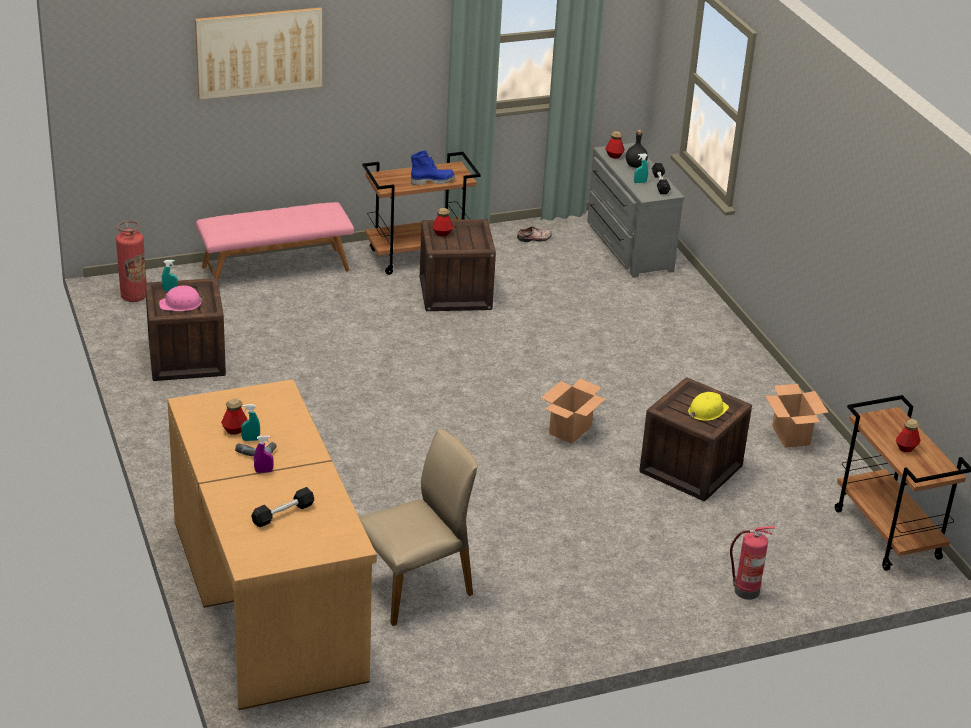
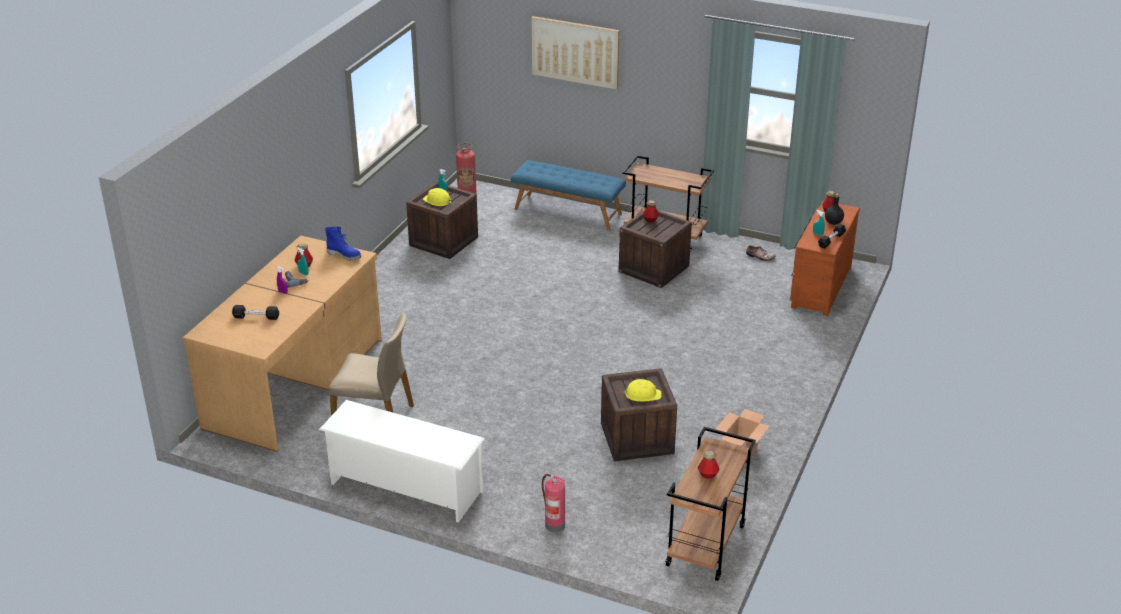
camera: 45 degrees right, 0 degrees up
pink hard hat [159,285,204,311] -> yellow hard hat [423,188,452,206]
pink bench [196,202,354,280] -> blue bench [511,160,626,230]
blue boot [411,150,455,186] -> blue boot moved to [325,227,361,261]
cardboard box [541,378,606,444] -> none
grey dresser [587,143,684,278] -> brown dresser [790,201,860,316]
none -> white shoe rack [319,400,485,523]

